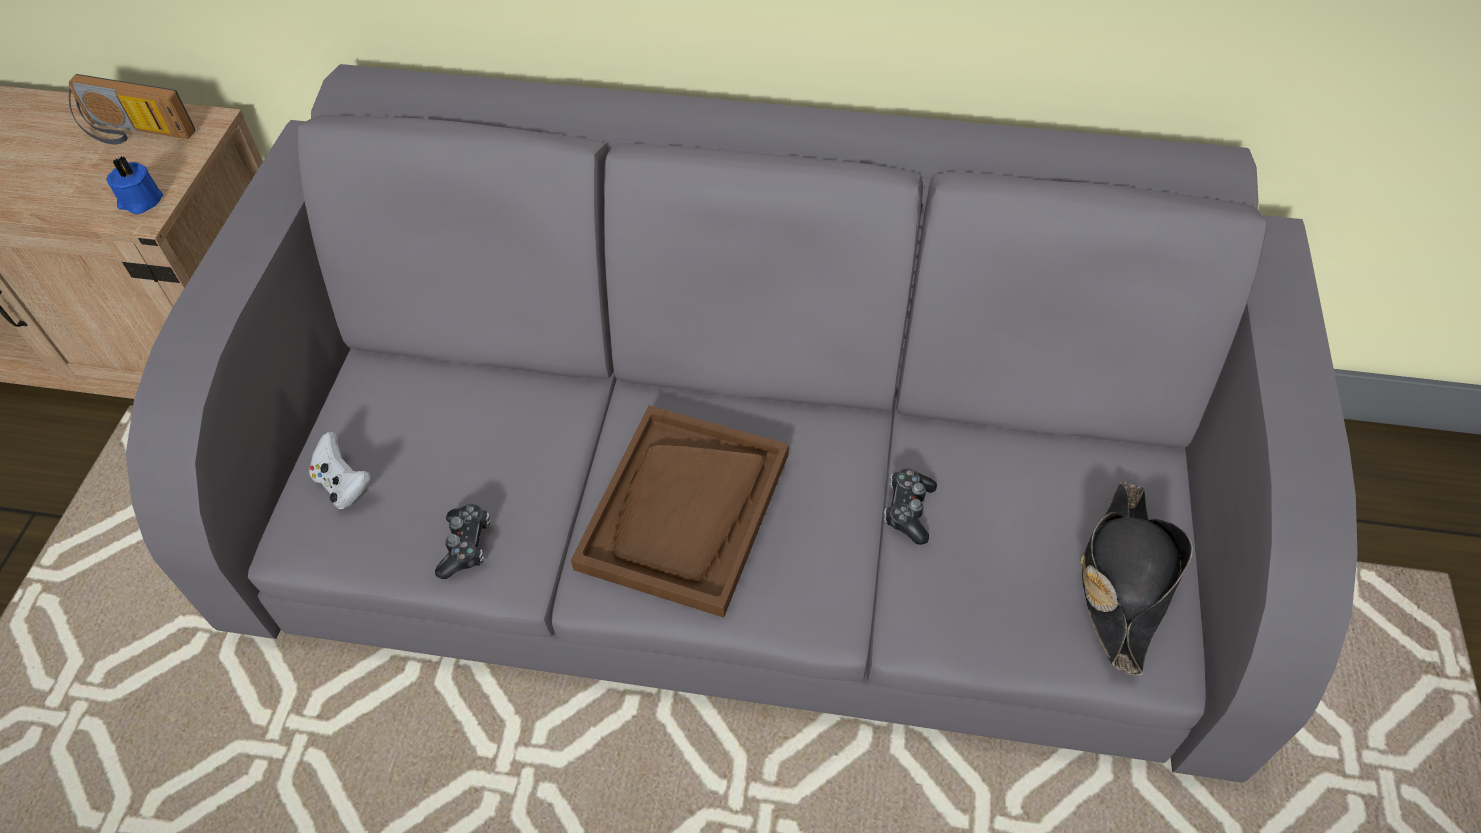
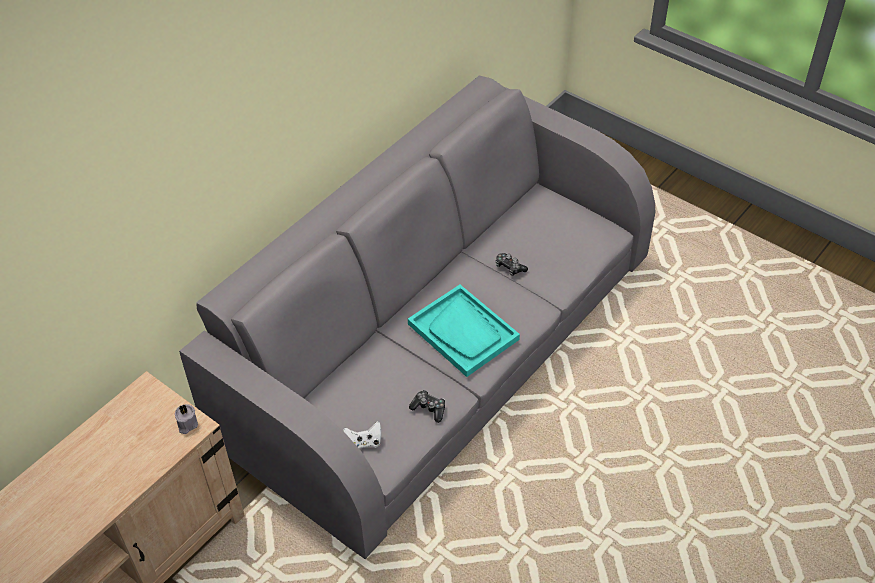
camera: 60 degrees left, 5 degrees down
radio [69,74,196,144] -> none
blue candle [106,156,163,215] -> grey candle [175,404,198,434]
brown tray [571,405,789,618] -> turquoise tray [408,284,520,377]
black hat [1080,482,1193,675] -> none

